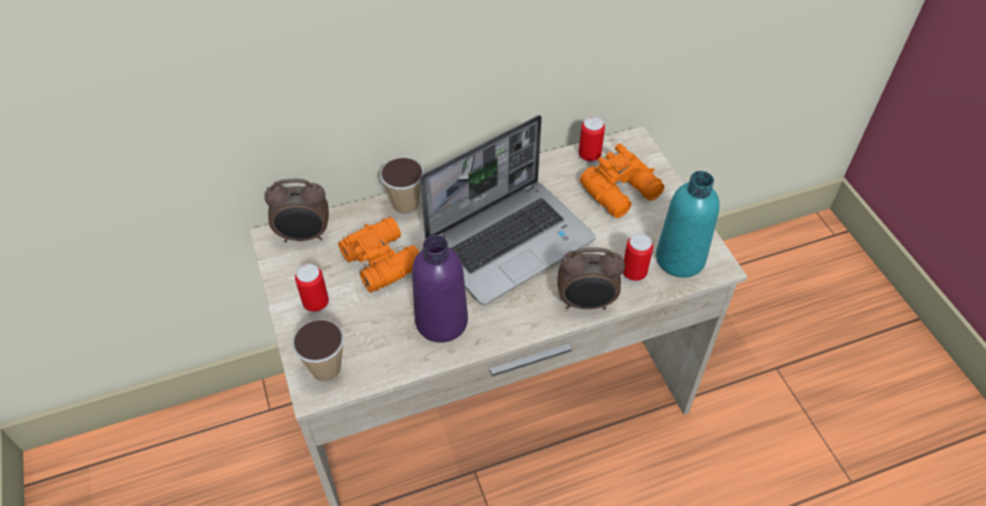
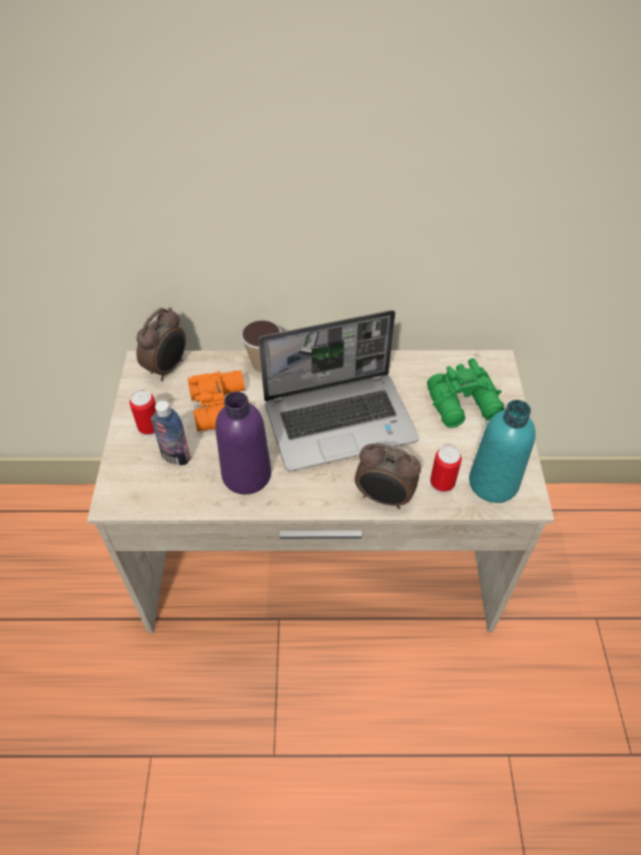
camera: 20 degrees right, 0 degrees up
alarm clock [264,179,329,242] -> alarm clock turned 75 degrees counterclockwise [136,307,186,381]
cup [292,319,344,382] -> none
can [579,116,605,164] -> none
orange binoculars [580,143,664,218] -> green binoculars [427,358,505,428]
none -> bottle [151,401,191,465]

